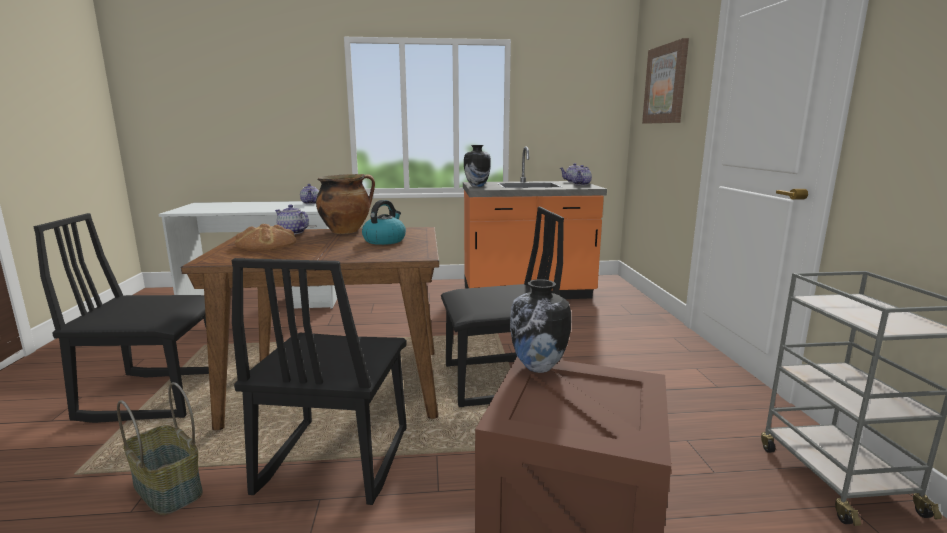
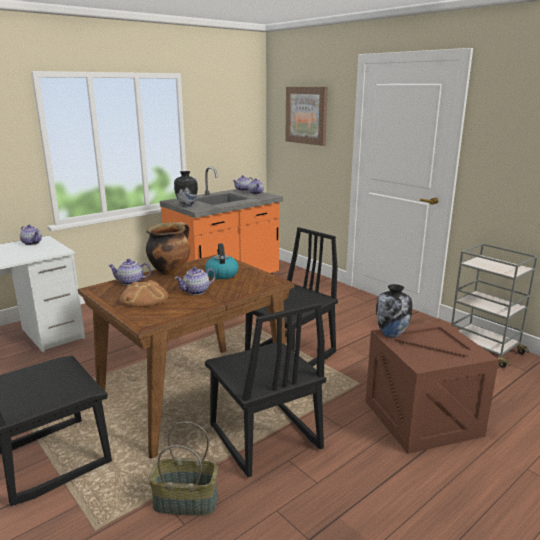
camera: 35 degrees left, 5 degrees up
none -> teapot [175,267,216,295]

